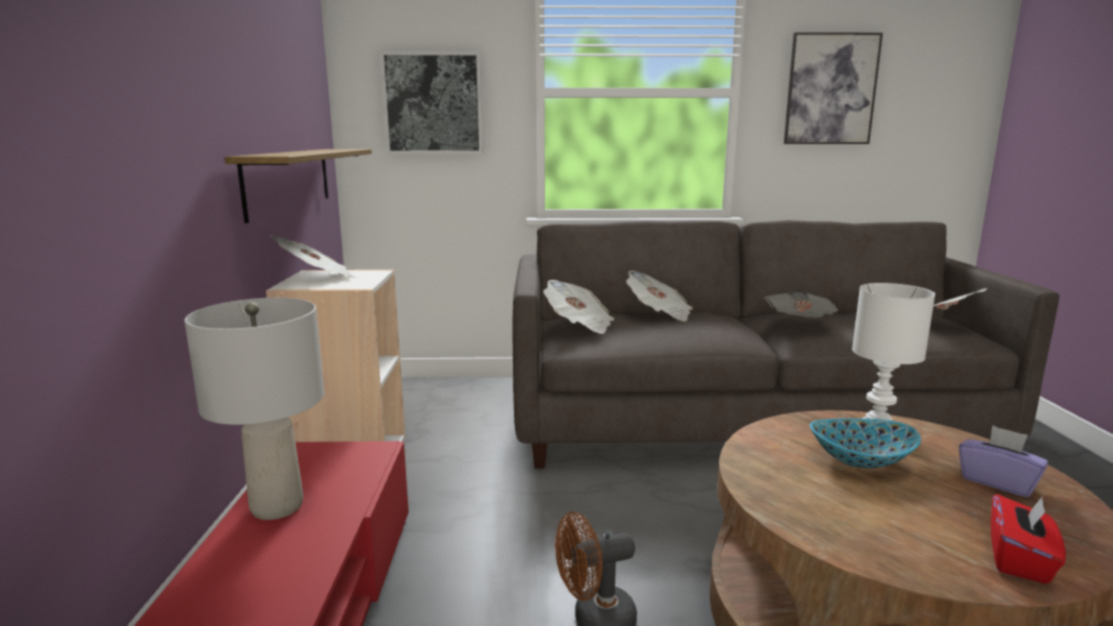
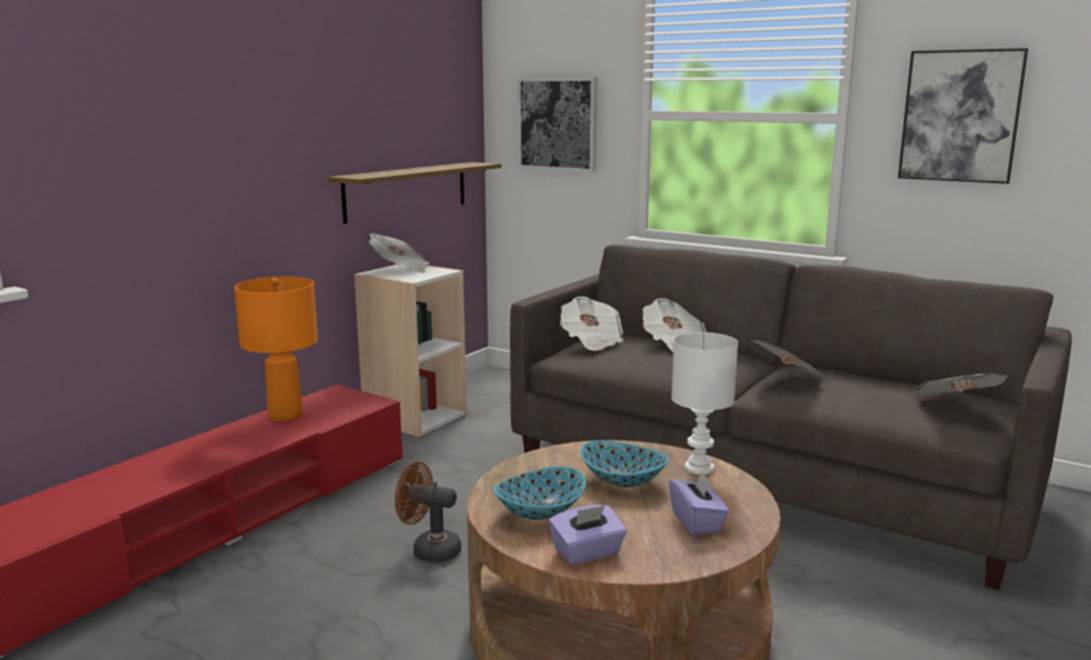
camera: 35 degrees right, 0 degrees up
grey table lamp [184,298,325,520] -> orange table lamp [234,276,318,421]
red tissue box [991,494,1066,584] -> purple tissue box [549,504,627,565]
none -> bowl [493,466,586,520]

